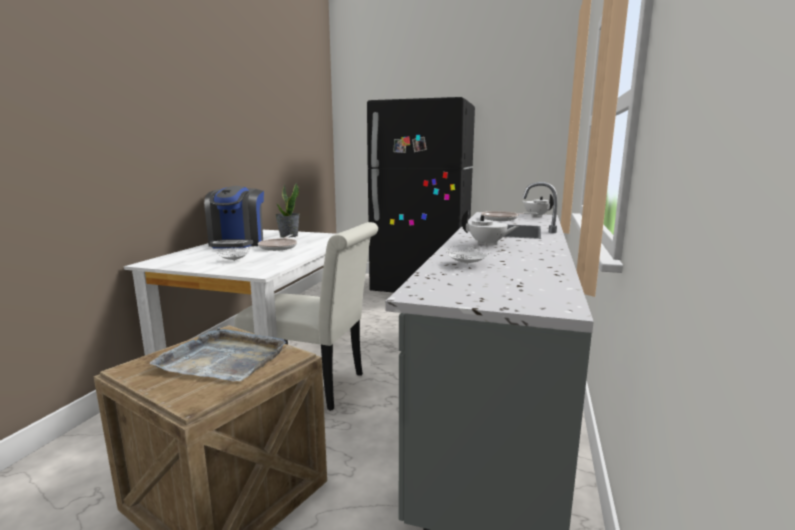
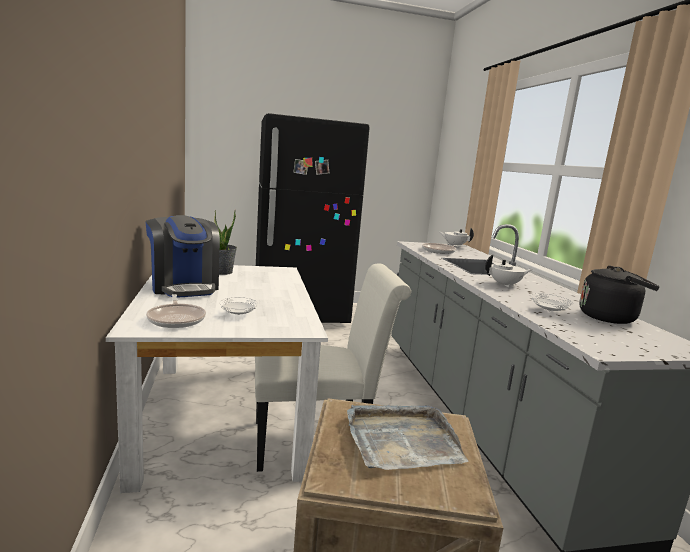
camera: 30 degrees left, 0 degrees up
frying pan [258,234,297,251] -> frying pan moved to [146,294,206,328]
none -> black kettle [580,265,660,324]

